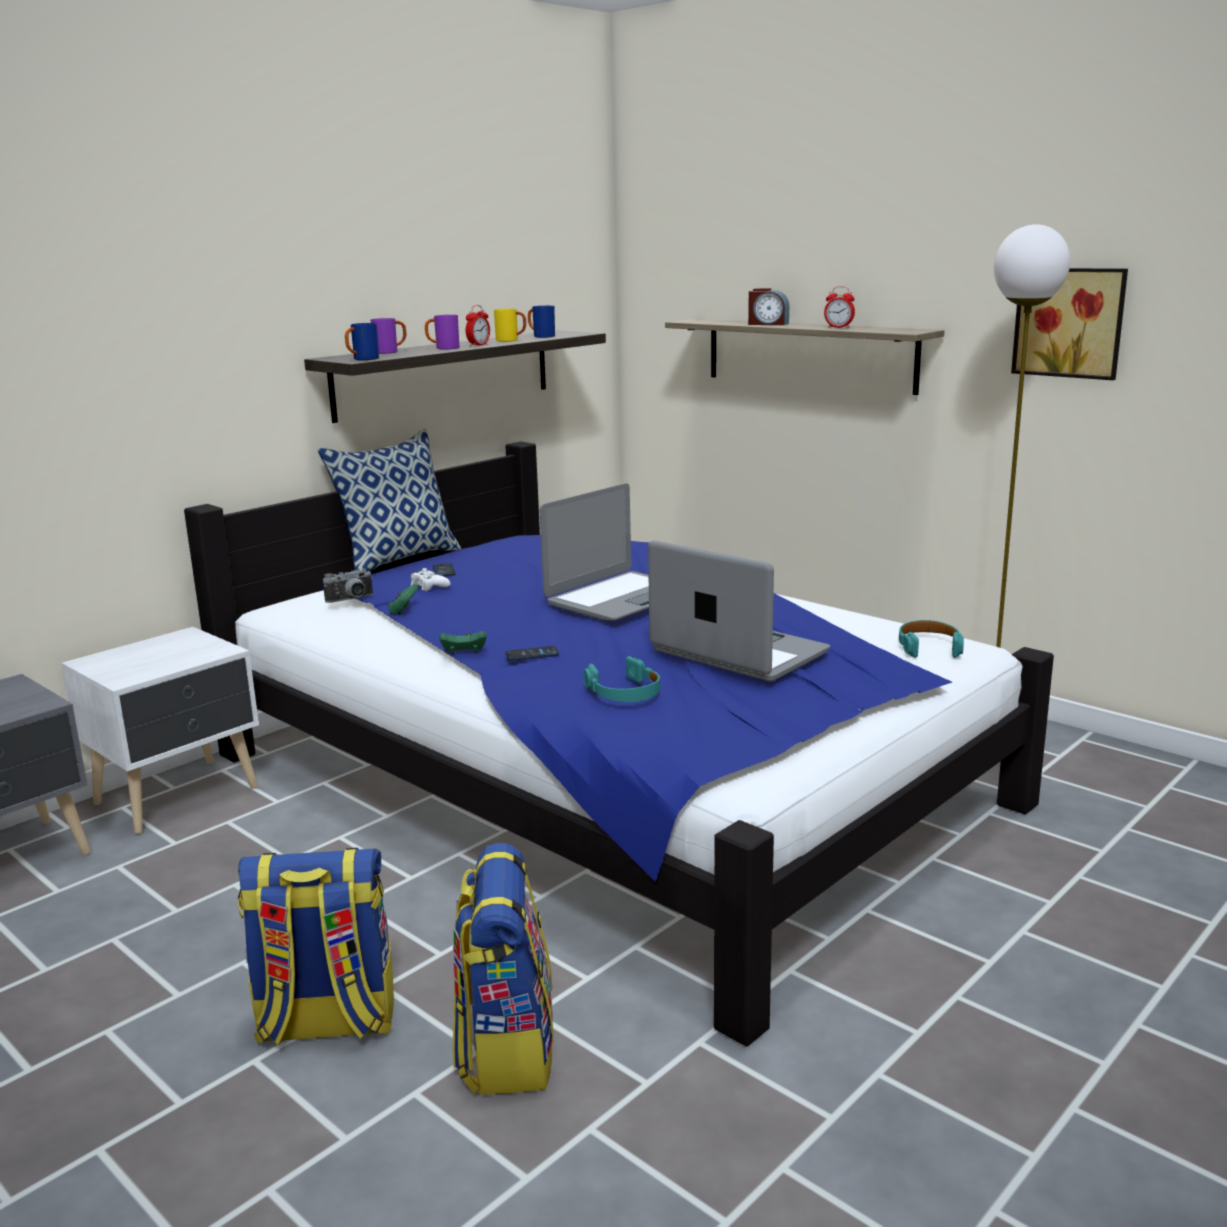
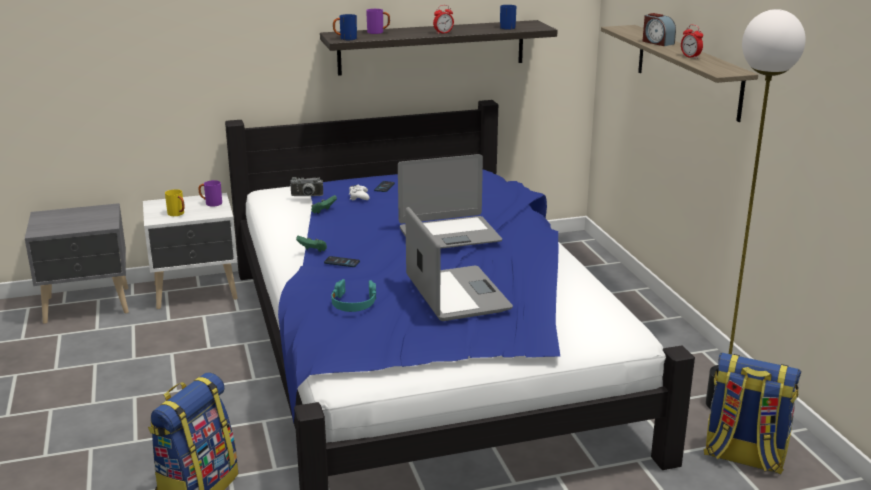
camera: 30 degrees right, 5 degrees up
backpack [238,848,394,1045] -> backpack moved to [704,353,801,474]
pillow [318,429,461,572] -> none
purple mug [425,315,459,349] -> purple mug moved to [198,180,222,207]
yellow mug [494,309,526,342] -> yellow mug moved to [165,189,185,216]
turquoise headphones [899,620,964,658] -> none
picture [1011,268,1128,380] -> none

